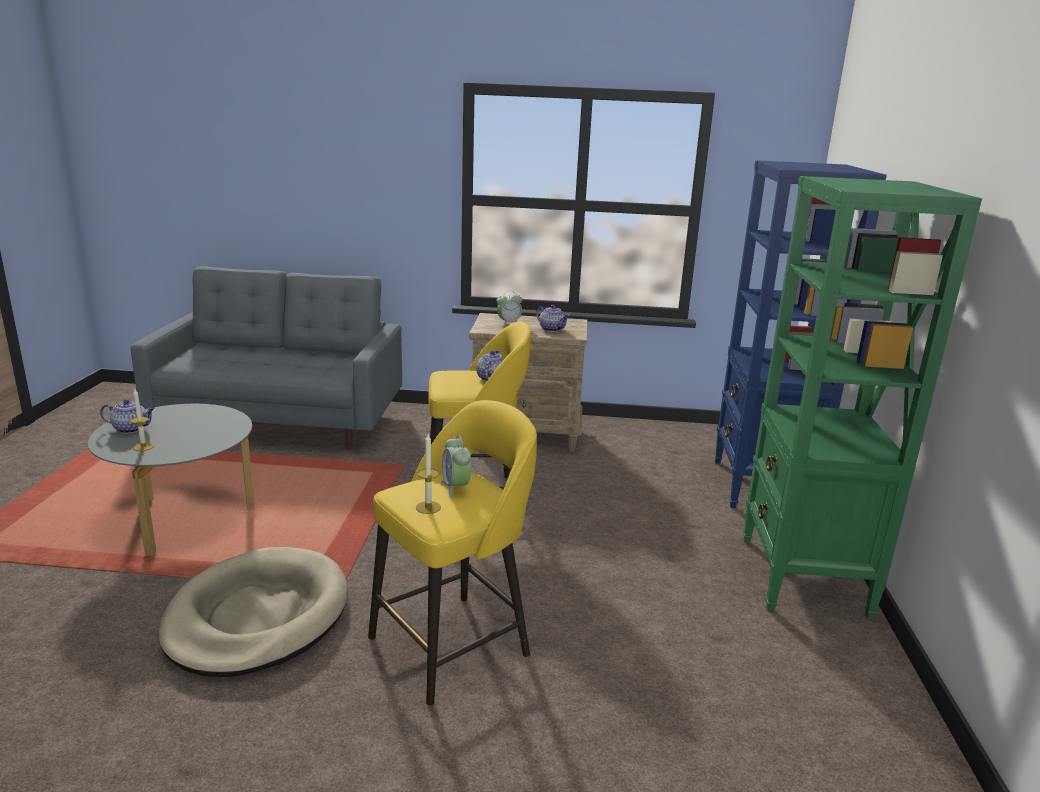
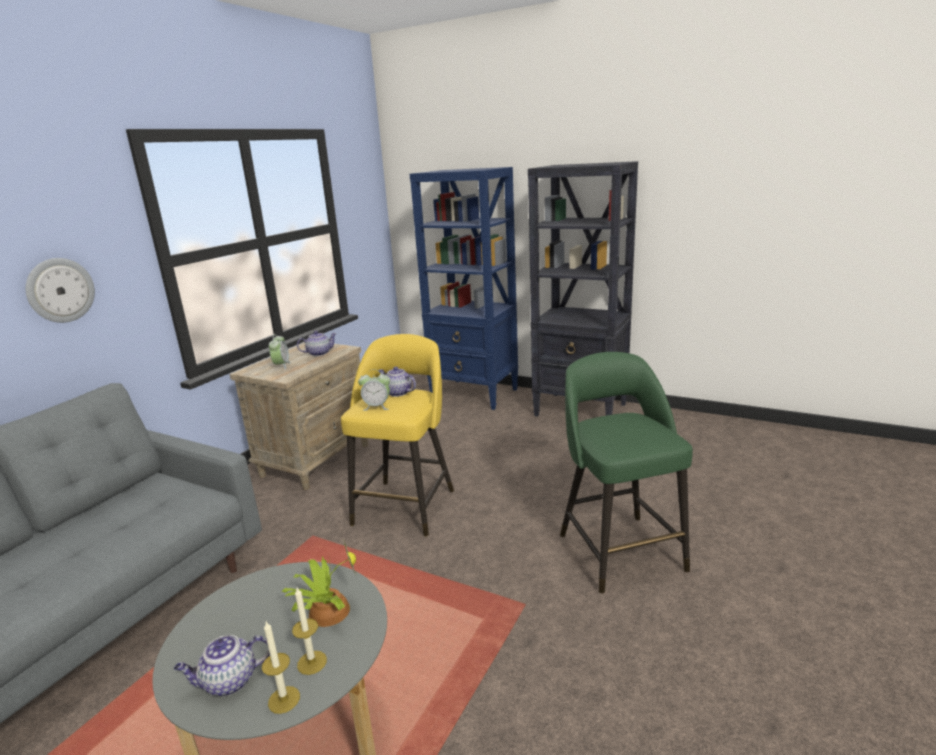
camera: 65 degrees left, 0 degrees up
teapot [100,399,155,433] -> teapot turned 135 degrees counterclockwise [174,635,270,696]
beige dog bed [159,547,347,677] -> none
yellow stool [368,400,537,706] -> green stool [560,352,693,594]
candle [416,434,441,514] -> candle moved to [262,622,300,714]
alarm clock [441,435,471,498] -> alarm clock moved to [358,370,390,411]
green bookcase [743,176,982,620] -> black bookcase [528,161,638,417]
none -> wall clock [26,258,95,323]
none -> potted plant [282,542,357,627]

